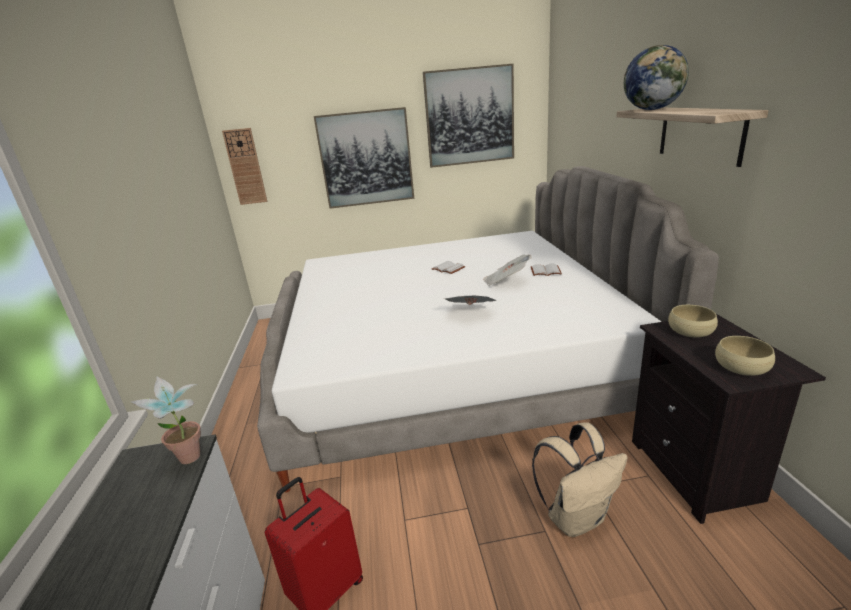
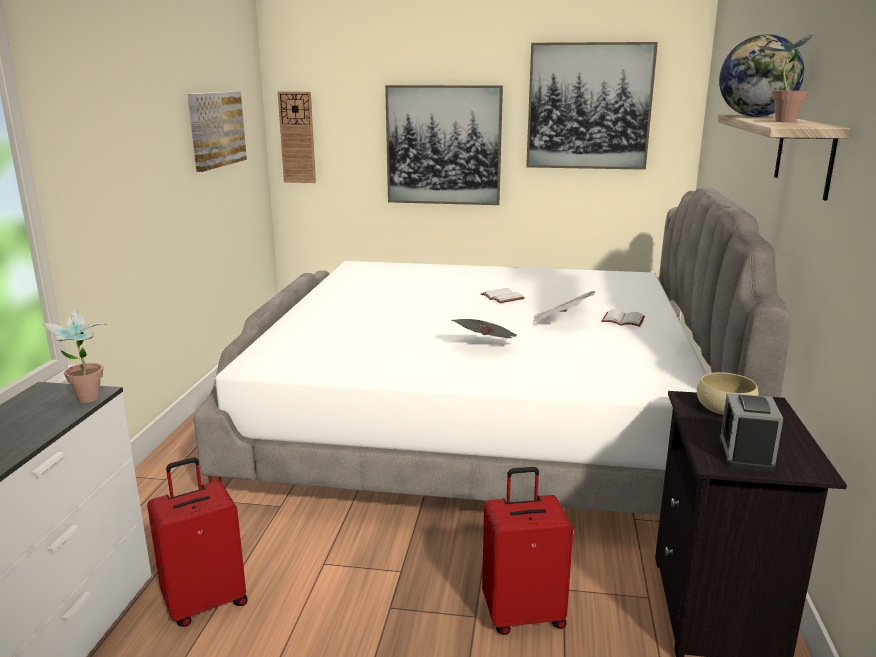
camera: 15 degrees right, 5 degrees down
beige backpack [532,422,628,537] -> red suitcase [482,467,573,635]
beige bowl [715,336,775,376] -> alarm clock [719,393,783,472]
none -> picture [188,91,247,172]
none -> potted plant [758,30,816,122]

